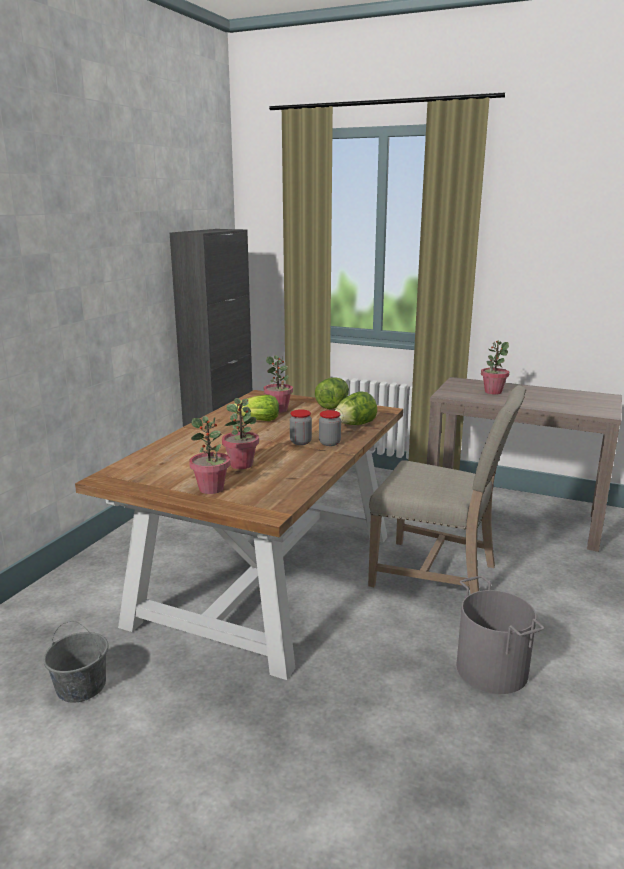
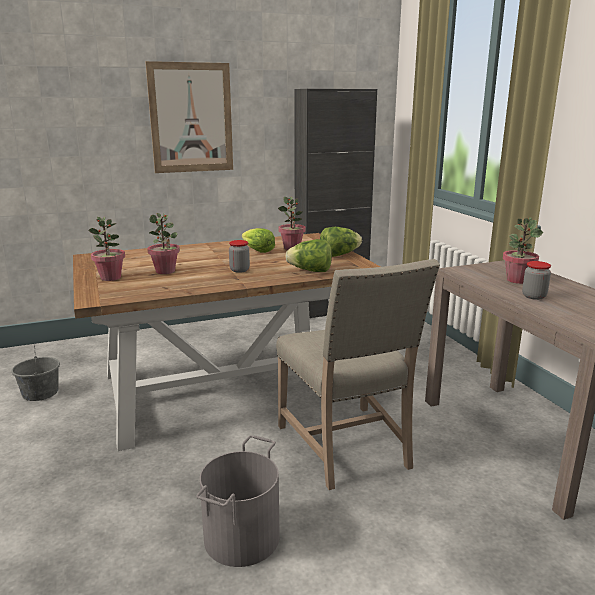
camera: 45 degrees right, 0 degrees up
jar [319,410,341,446] -> jar moved to [522,261,551,300]
none -> picture [145,61,233,173]

